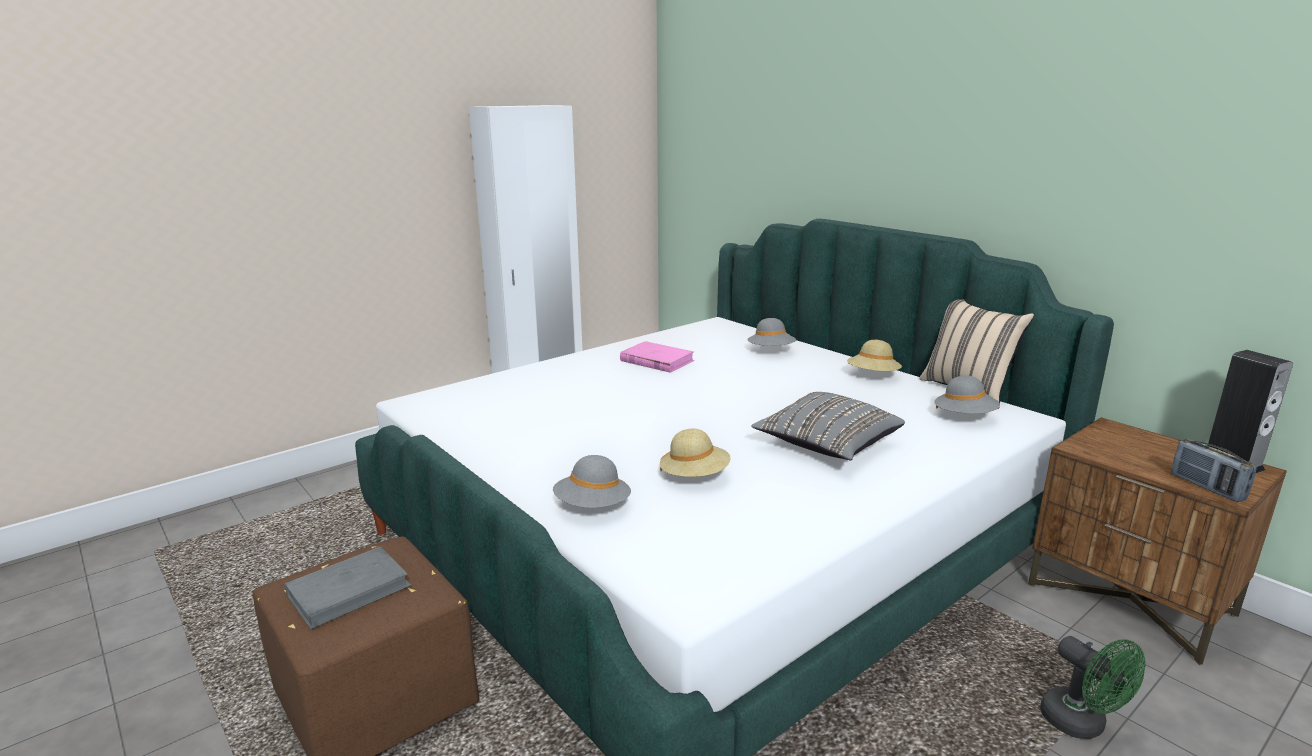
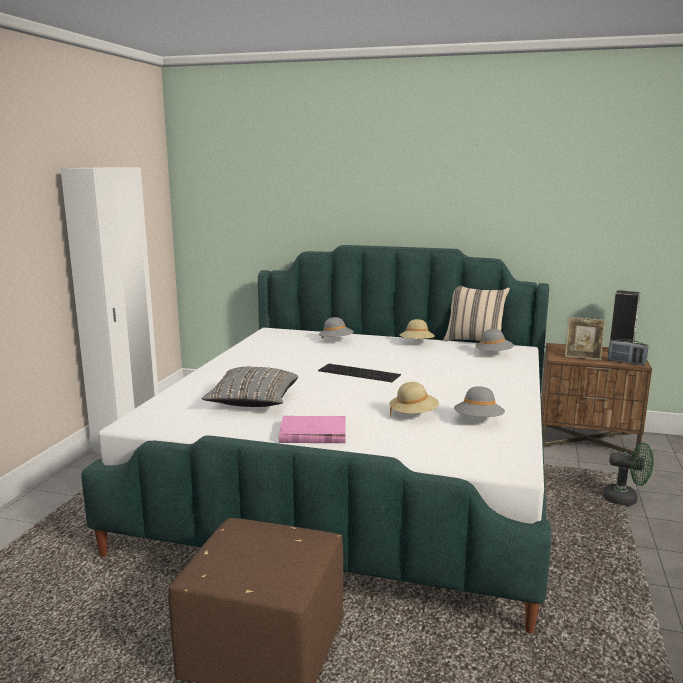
camera: 35 degrees left, 5 degrees down
grey book [285,547,412,629] -> none
grey hat [553,455,631,508] -> grey hat moved to [454,386,505,417]
pink book [620,341,694,373] -> pink book moved to [279,416,346,443]
grey pillow [752,392,905,460] -> grey pillow moved to [202,367,298,407]
none -> keyboard [318,364,401,382]
none -> picture frame [565,317,605,360]

